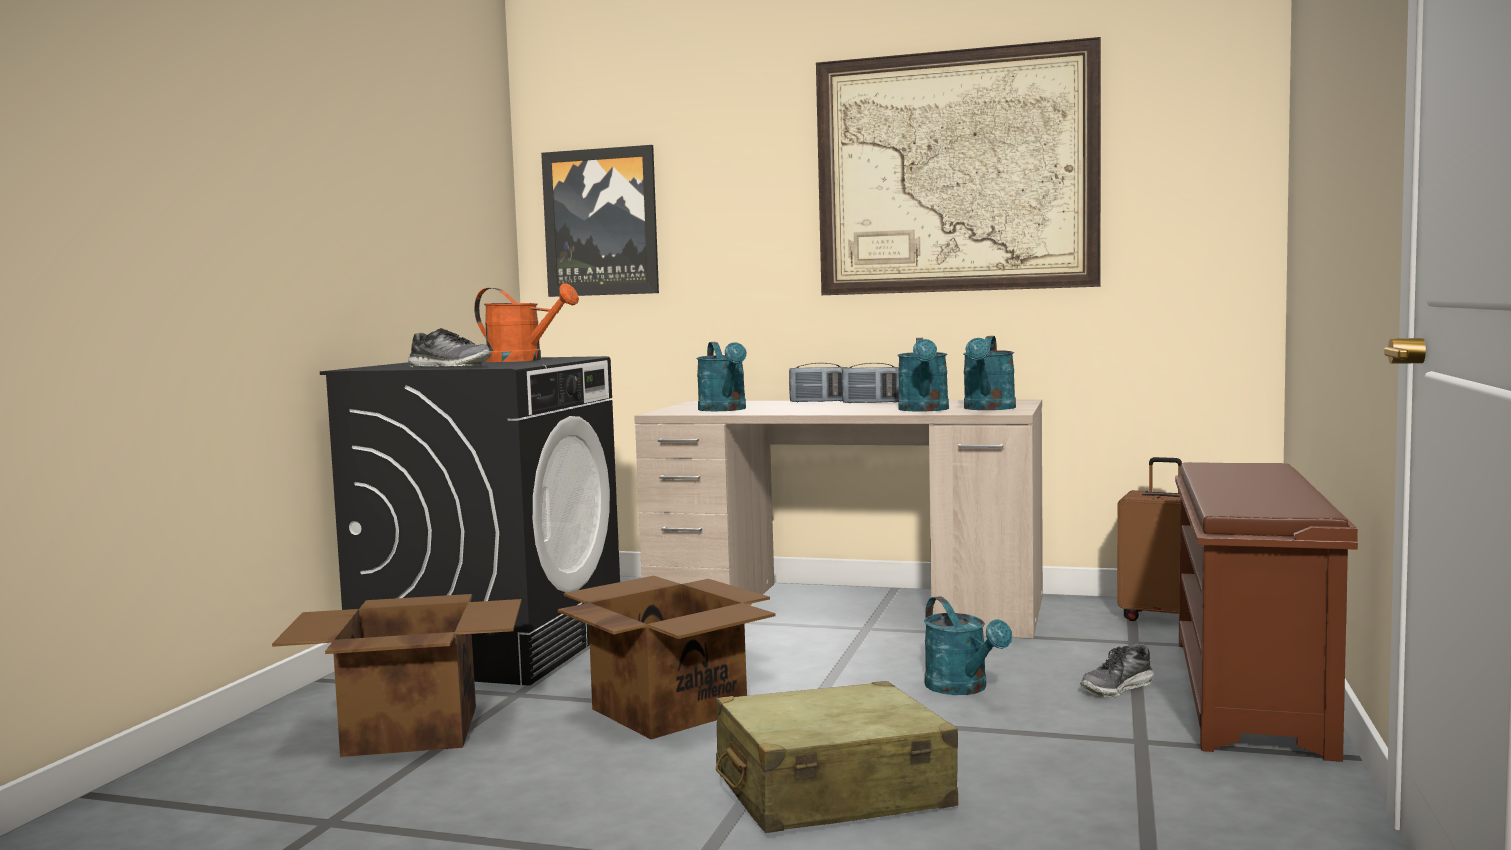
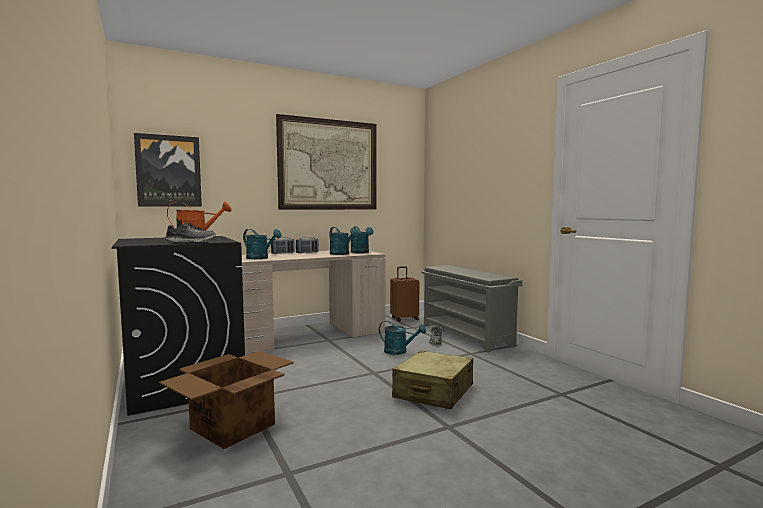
camera: 45 degrees left, 0 degrees up
cardboard box [558,576,775,739] -> none
brown shoe rack [1175,462,1358,762] -> grey shoe rack [422,265,523,352]

